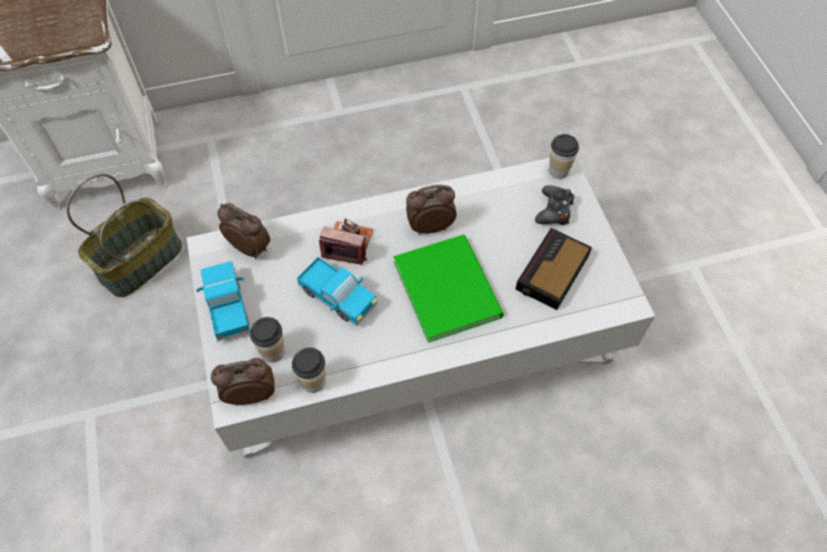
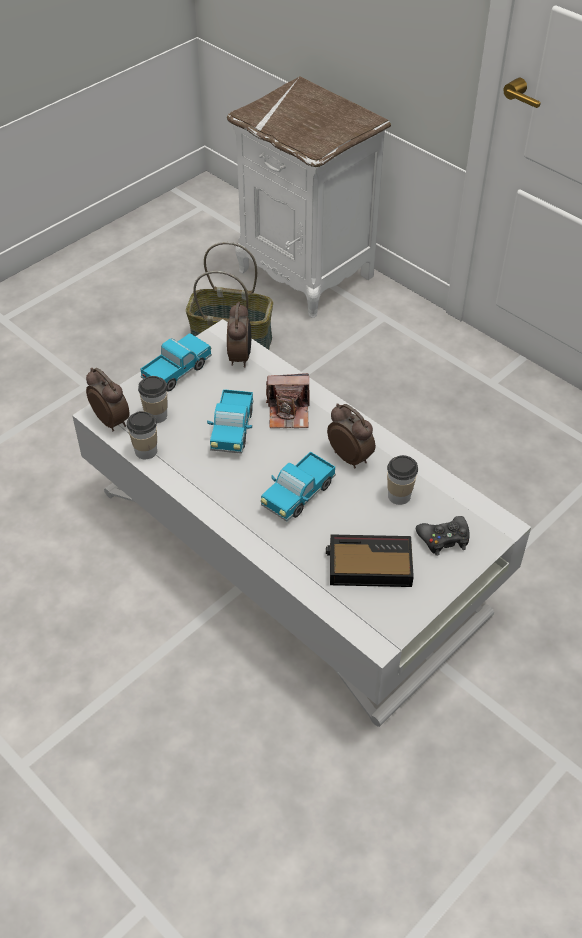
camera: 60 degrees right, 10 degrees down
camera [319,218,373,265] -> camera turned 105 degrees clockwise [266,373,309,428]
green book [394,234,504,343] -> toy truck [261,452,336,522]
cup [549,134,579,179] -> cup moved to [387,455,418,505]

